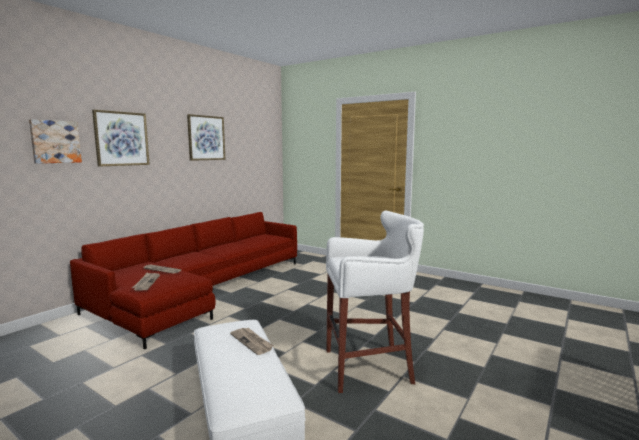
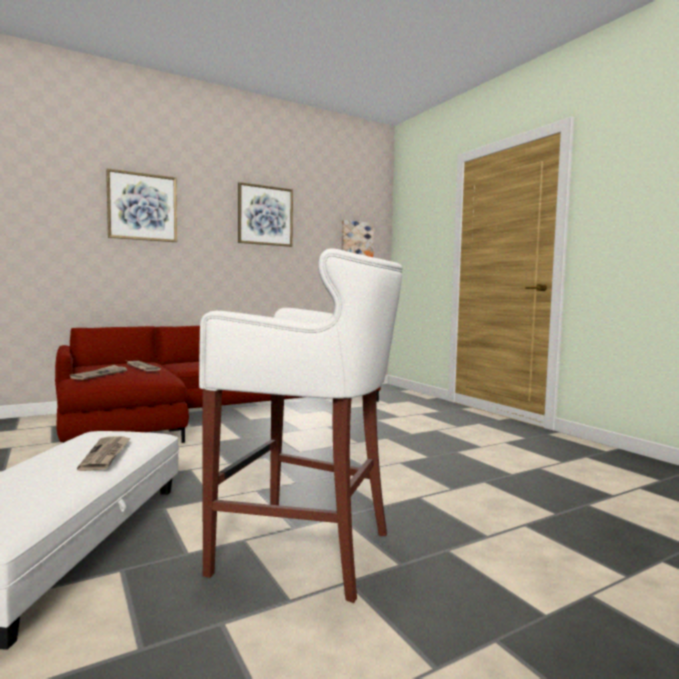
camera: 25 degrees right, 5 degrees down
picture [29,119,82,164] -> picture moved to [341,220,374,257]

